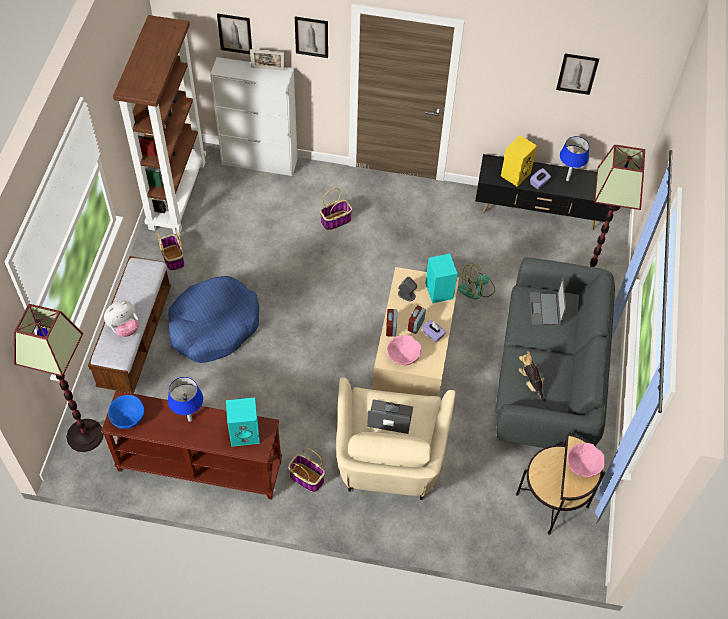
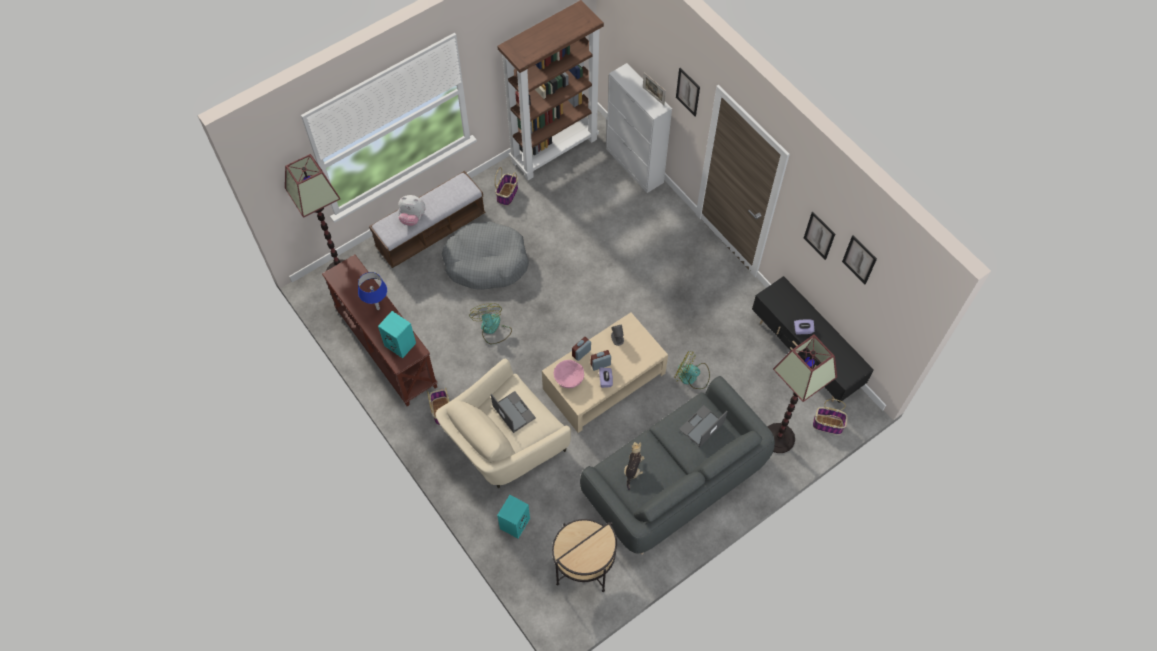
camera: 45 degrees right, 5 degrees up
blue bowl [108,395,145,429] -> none
blue dog bed [168,276,260,363] -> grey dog bed [442,222,529,290]
picture [217,14,252,54] -> picture moved to [804,212,835,260]
basket [320,188,352,231] -> basket moved to [813,399,848,434]
turquoise speaker [425,254,458,303] -> turquoise speaker moved to [497,495,530,538]
yellow speaker [501,135,537,186] -> none
blue table lamp [560,136,589,181] -> none
pink bowl [567,443,605,477] -> none
none -> fan [469,303,512,344]

